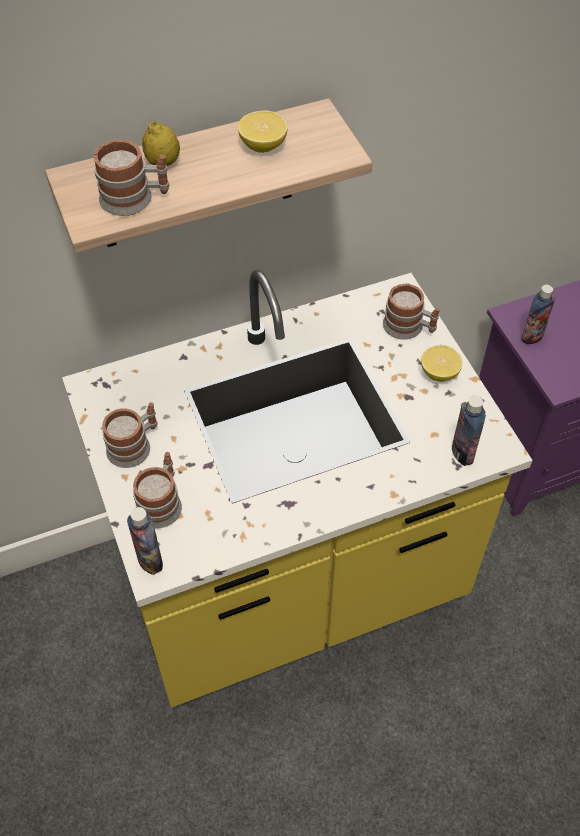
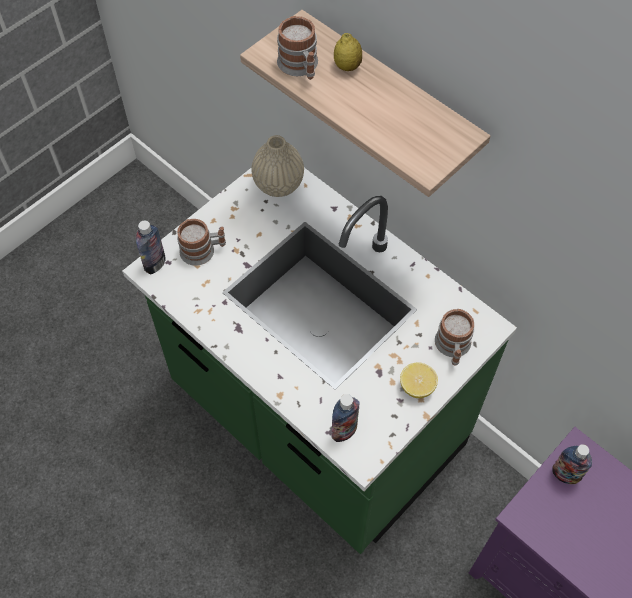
camera: 65 degrees right, 5 degrees up
yellow counter [62,270,533,707] -> green counter [122,168,517,554]
mug [102,402,158,468] -> none
lemon [238,110,288,153] -> none
none -> beige vase [251,135,304,197]

